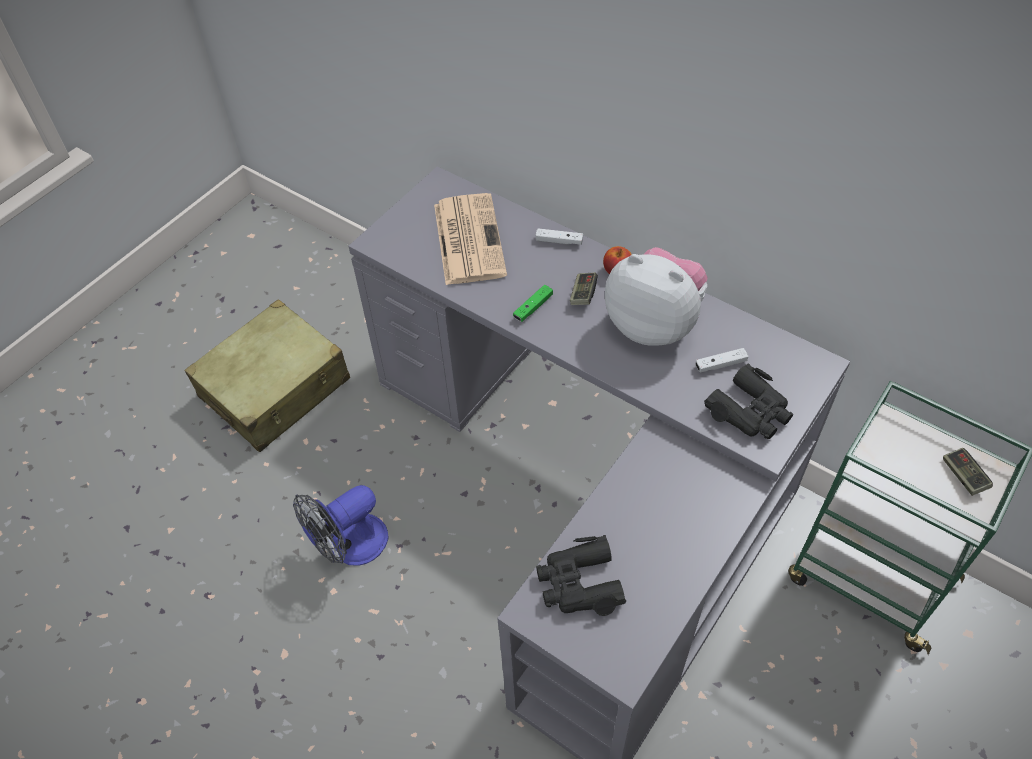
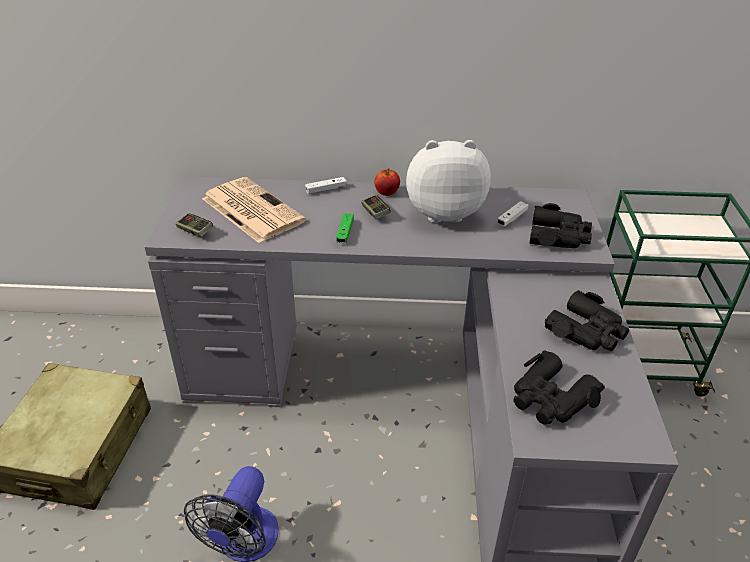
camera: 35 degrees left, 15 degrees down
game controller [943,448,993,496] -> game controller moved to [176,213,213,237]
none -> black binoculars [545,290,630,351]

